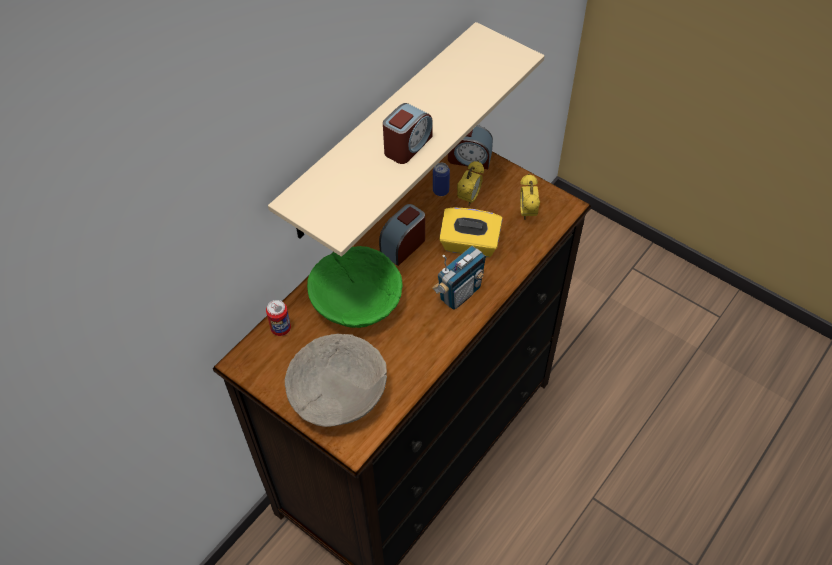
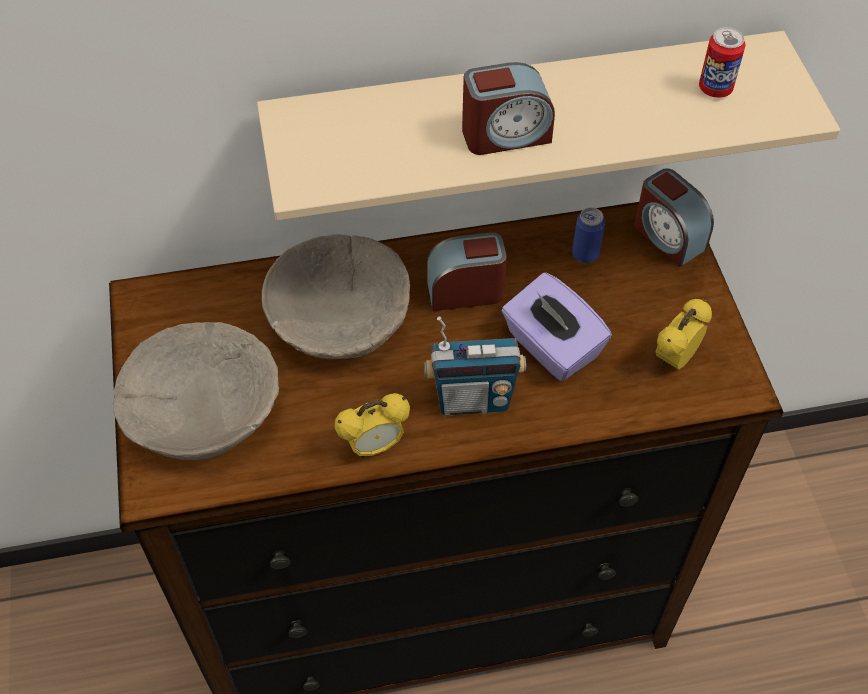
camera: 40 degrees right, 0 degrees up
can [266,300,291,336] -> can moved to [699,27,745,98]
green bowl [307,246,403,328] -> beige bowl [262,234,410,359]
yellow tissue box [439,207,503,257] -> purple tissue box [502,272,612,381]
alarm clock [457,161,484,206] -> alarm clock moved to [334,393,410,458]

